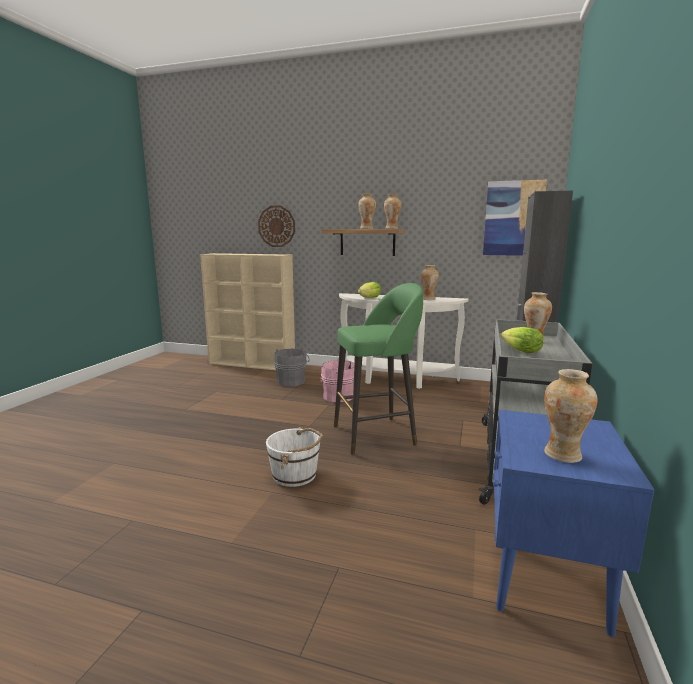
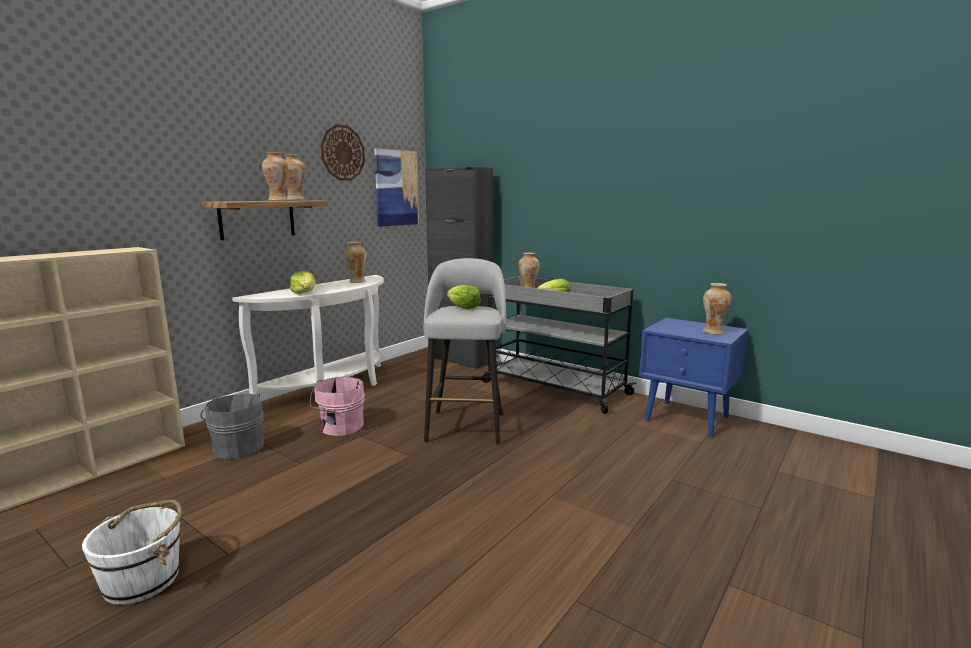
camera: 70 degrees left, 0 degrees up
wall clock [258,206,295,247] -> wall clock moved to [321,124,365,181]
white bucket [266,427,323,487] -> white bucket moved to [82,500,183,605]
green stool [334,283,423,455] -> grey stool [423,258,506,445]
none -> lettuce [447,285,481,309]

